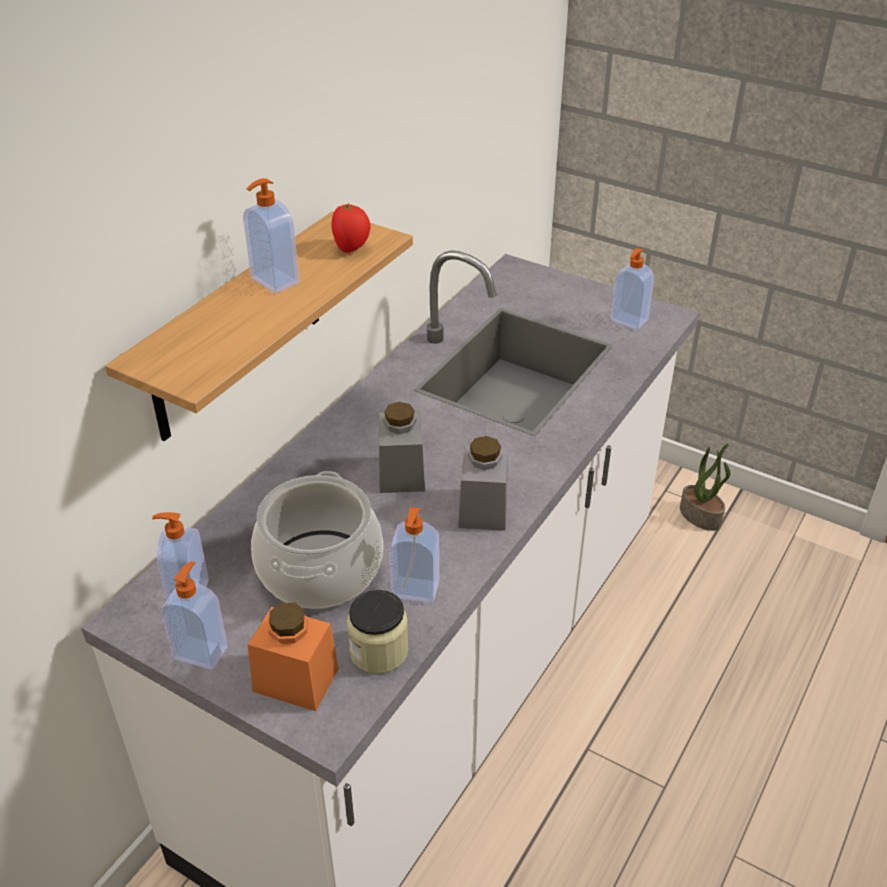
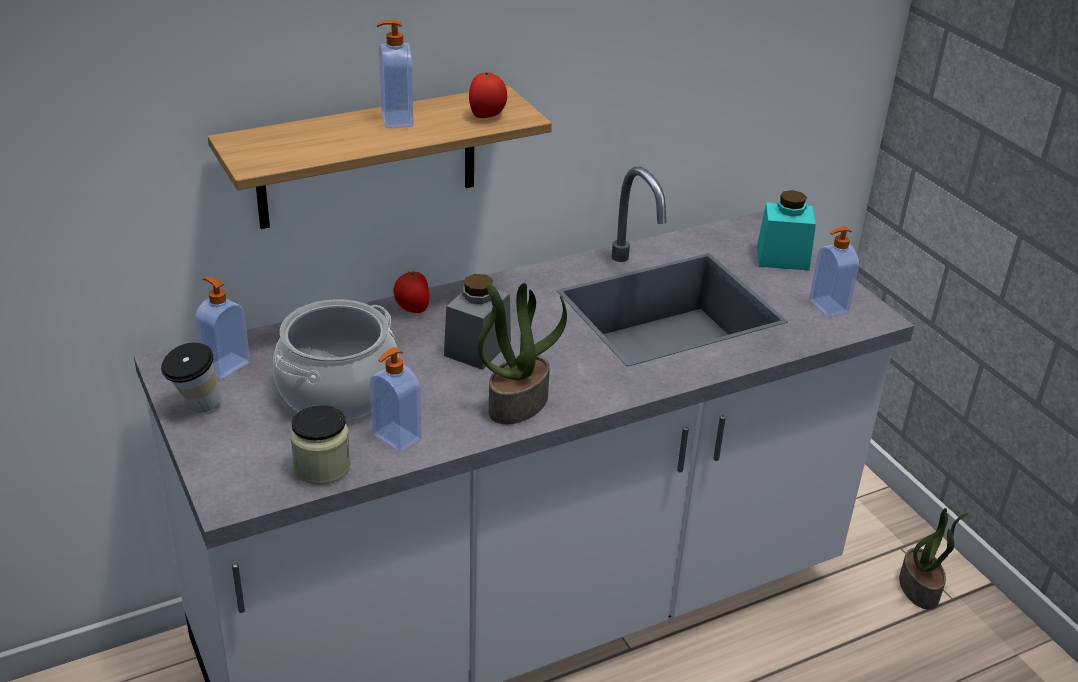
camera: 30 degrees right, 5 degrees down
soap dispenser [161,561,228,670] -> cup [161,343,222,413]
orange jar [248,603,339,711] -> none
grey jar [458,436,508,531] -> potted plant [477,283,567,424]
none -> tomato [393,271,429,313]
none -> turquoise jar [757,190,816,271]

